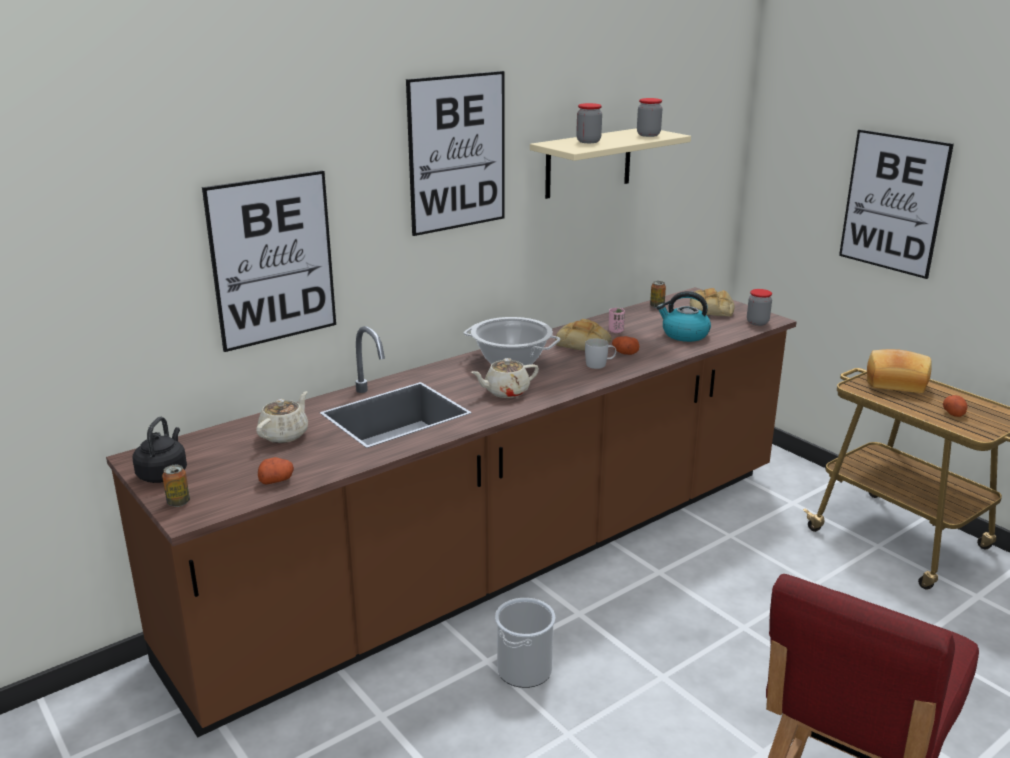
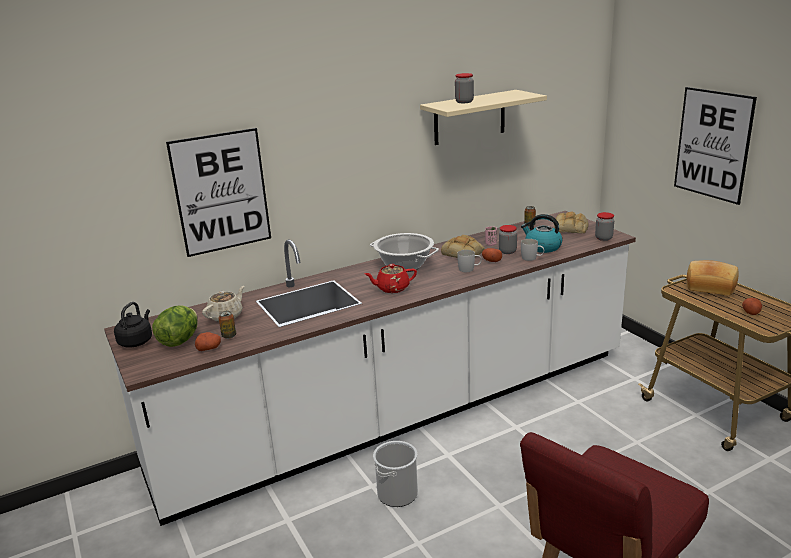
camera: 10 degrees right, 0 degrees up
brown counter [106,287,797,738] -> white counter [104,211,636,526]
can [162,465,190,507] -> can moved to [218,311,236,339]
picture [406,71,504,236] -> none
beige teapot [471,358,539,398] -> red teapot [364,264,417,293]
jar [637,98,663,137] -> jar moved to [499,225,517,254]
none -> lettuce [152,305,197,347]
none -> white mug [521,239,544,261]

